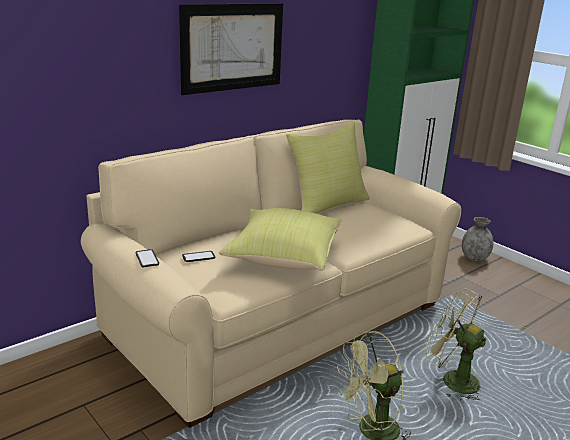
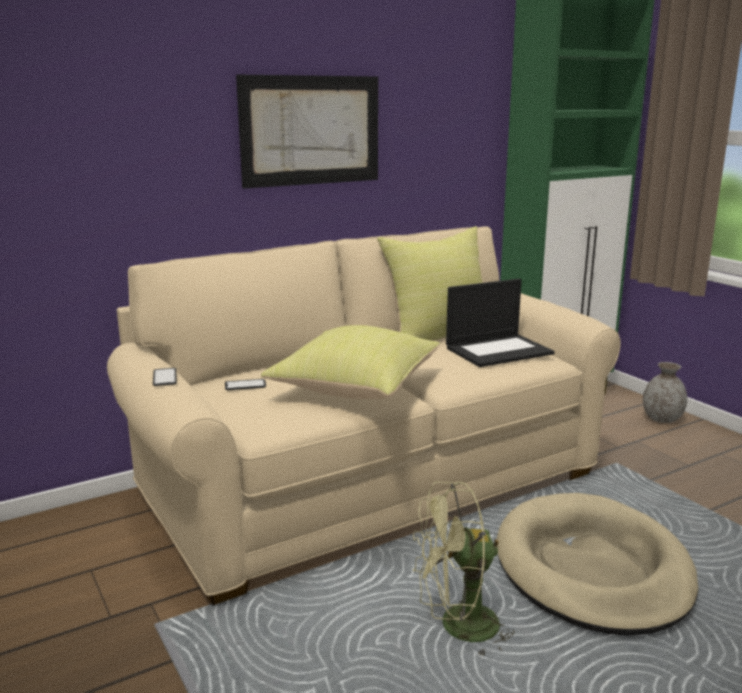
camera: 10 degrees right, 5 degrees down
green fan [426,288,487,402] -> beige dog bed [497,493,699,635]
none -> laptop [446,279,555,367]

